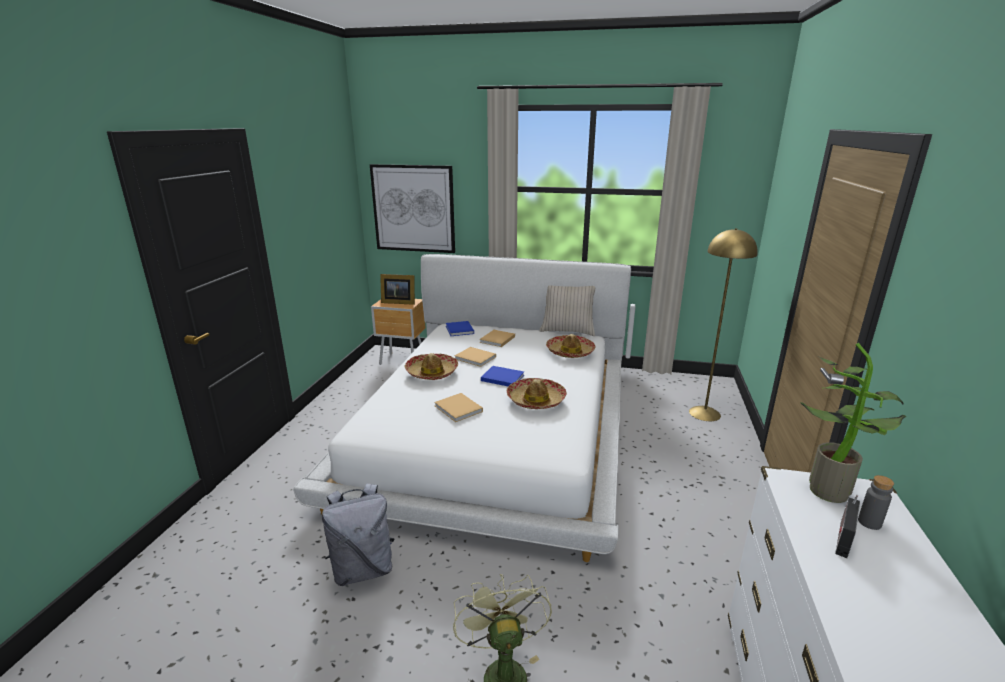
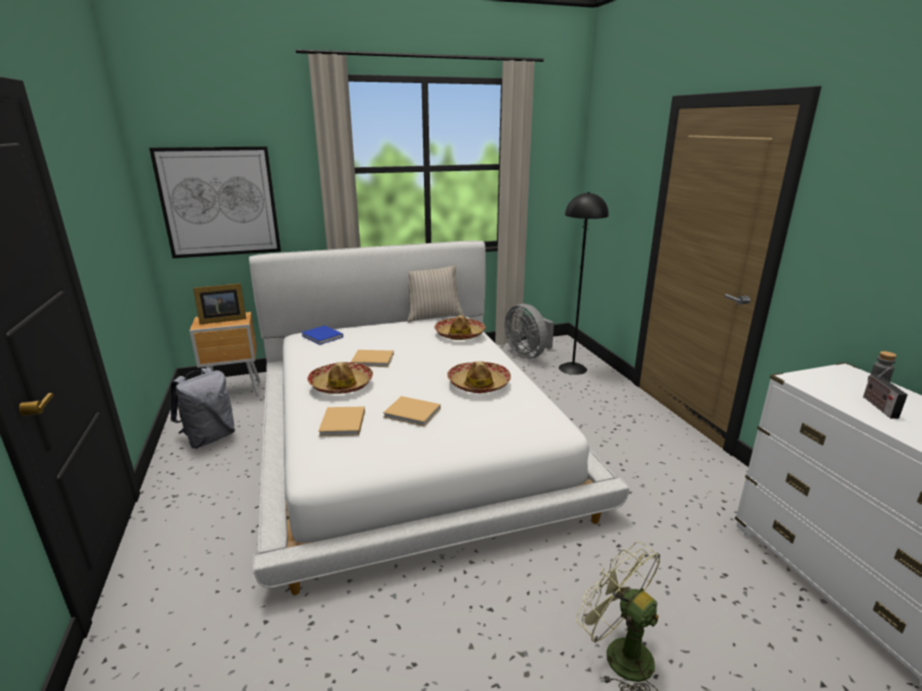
camera: 30 degrees left, 0 degrees up
grey backpack [322,483,395,586] -> grey backpack moved to [170,368,235,448]
beige book [479,330,515,347] -> beige book moved to [318,406,365,436]
blue book [481,366,524,386] -> none
yellow floor lamp [689,228,758,421] -> black floor lamp [559,192,609,375]
potted plant [800,343,906,503] -> none
none -> grey fan [505,304,554,359]

